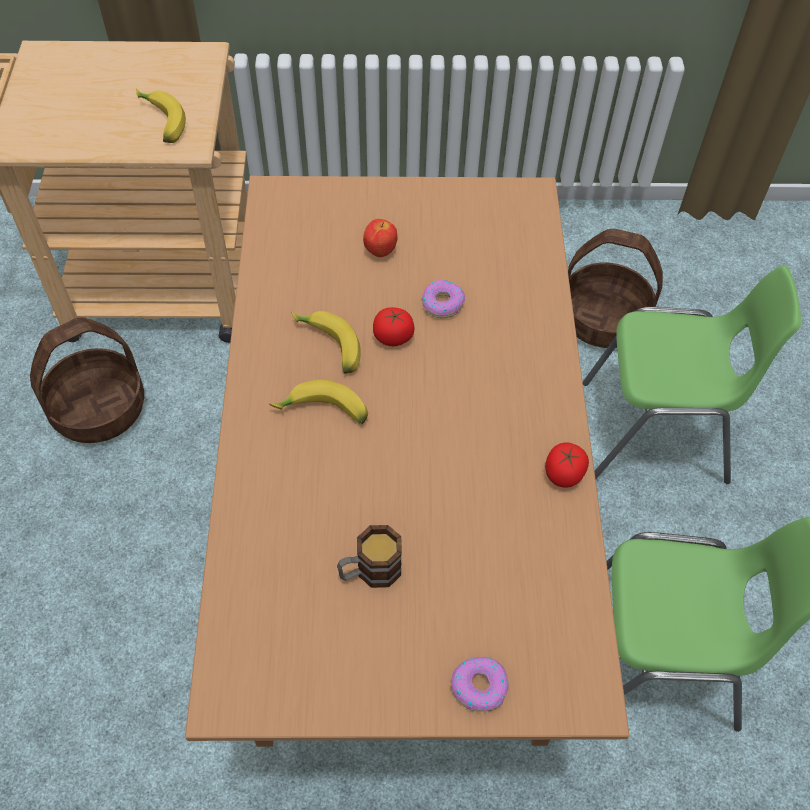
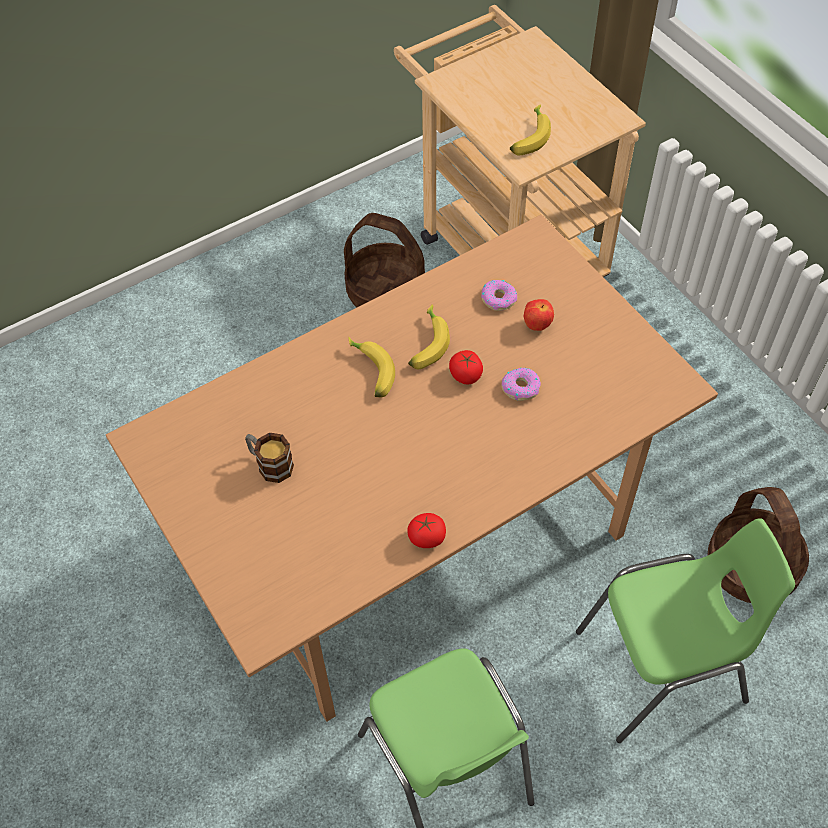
camera: 60 degrees right, 0 degrees up
donut [451,657,509,712] -> donut moved to [481,280,517,311]
green chair [583,266,801,484] -> green chair turned 75 degrees counterclockwise [576,518,795,743]

